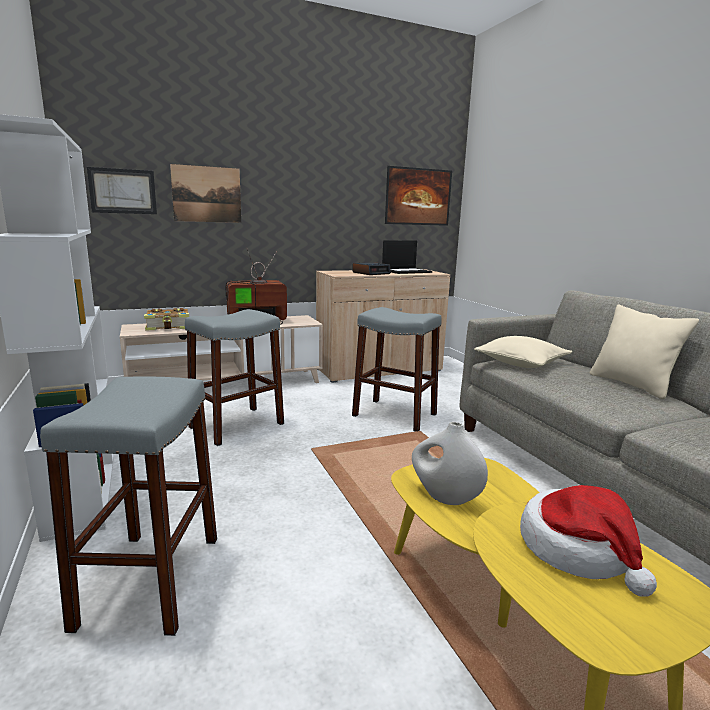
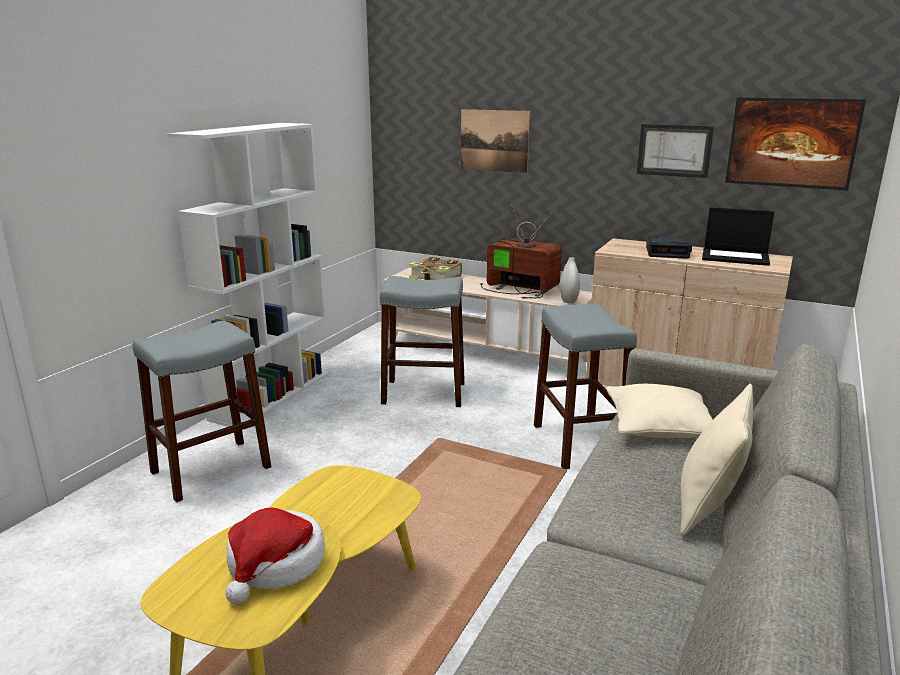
camera: 50 degrees right, 5 degrees up
picture [87,167,157,214] -> picture moved to [637,124,714,178]
white vase [412,422,488,505] -> white vase moved to [559,257,580,304]

